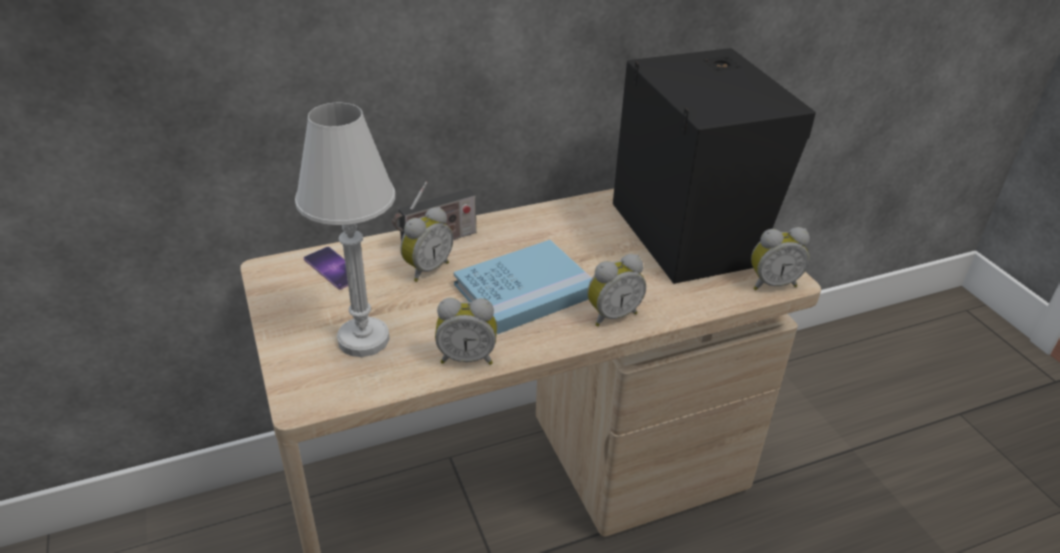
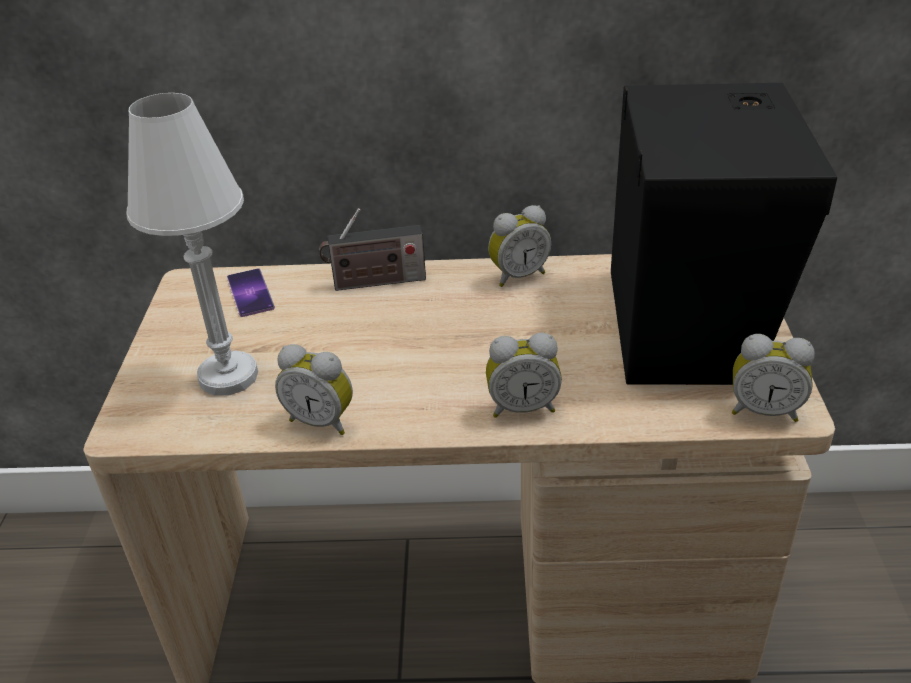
camera: 25 degrees right, 0 degrees up
alarm clock [400,207,453,282] -> alarm clock moved to [488,205,551,287]
blue book [454,240,592,334] -> none

